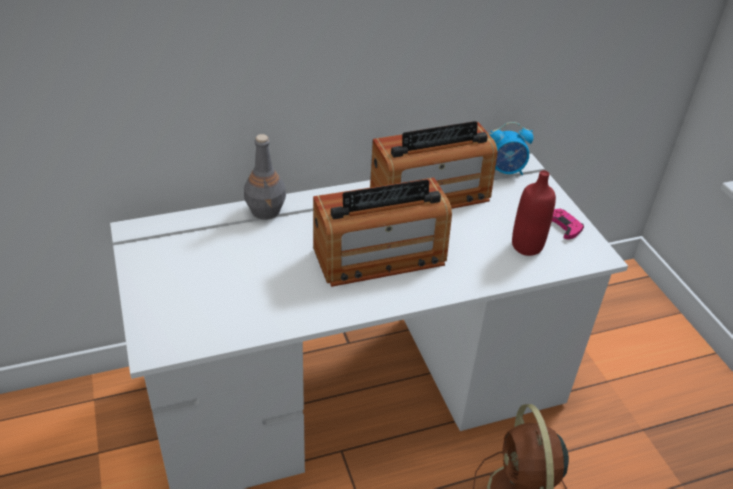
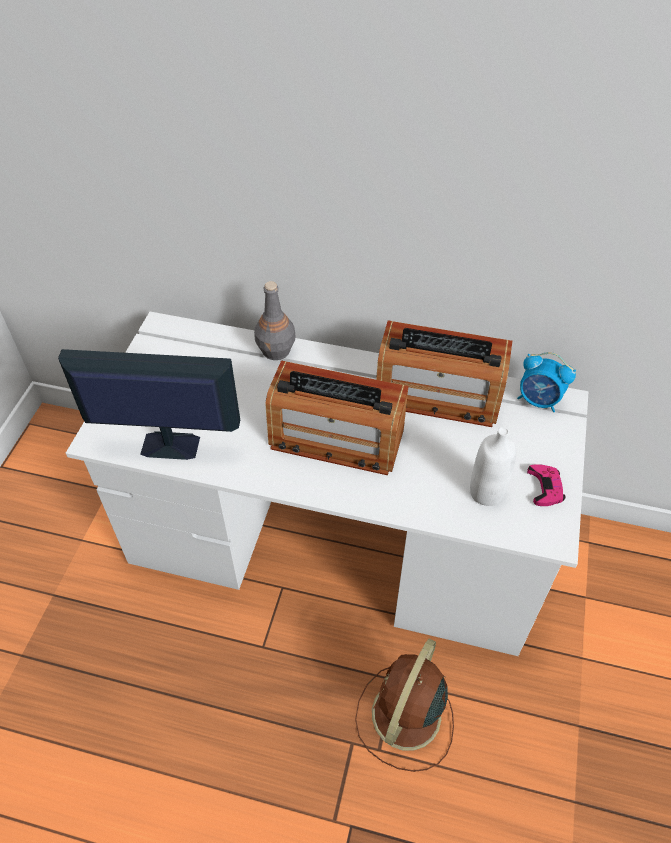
camera: 35 degrees right, 10 degrees up
red bottle [512,170,556,256] -> white bottle [470,427,516,506]
none -> monitor [58,349,240,460]

